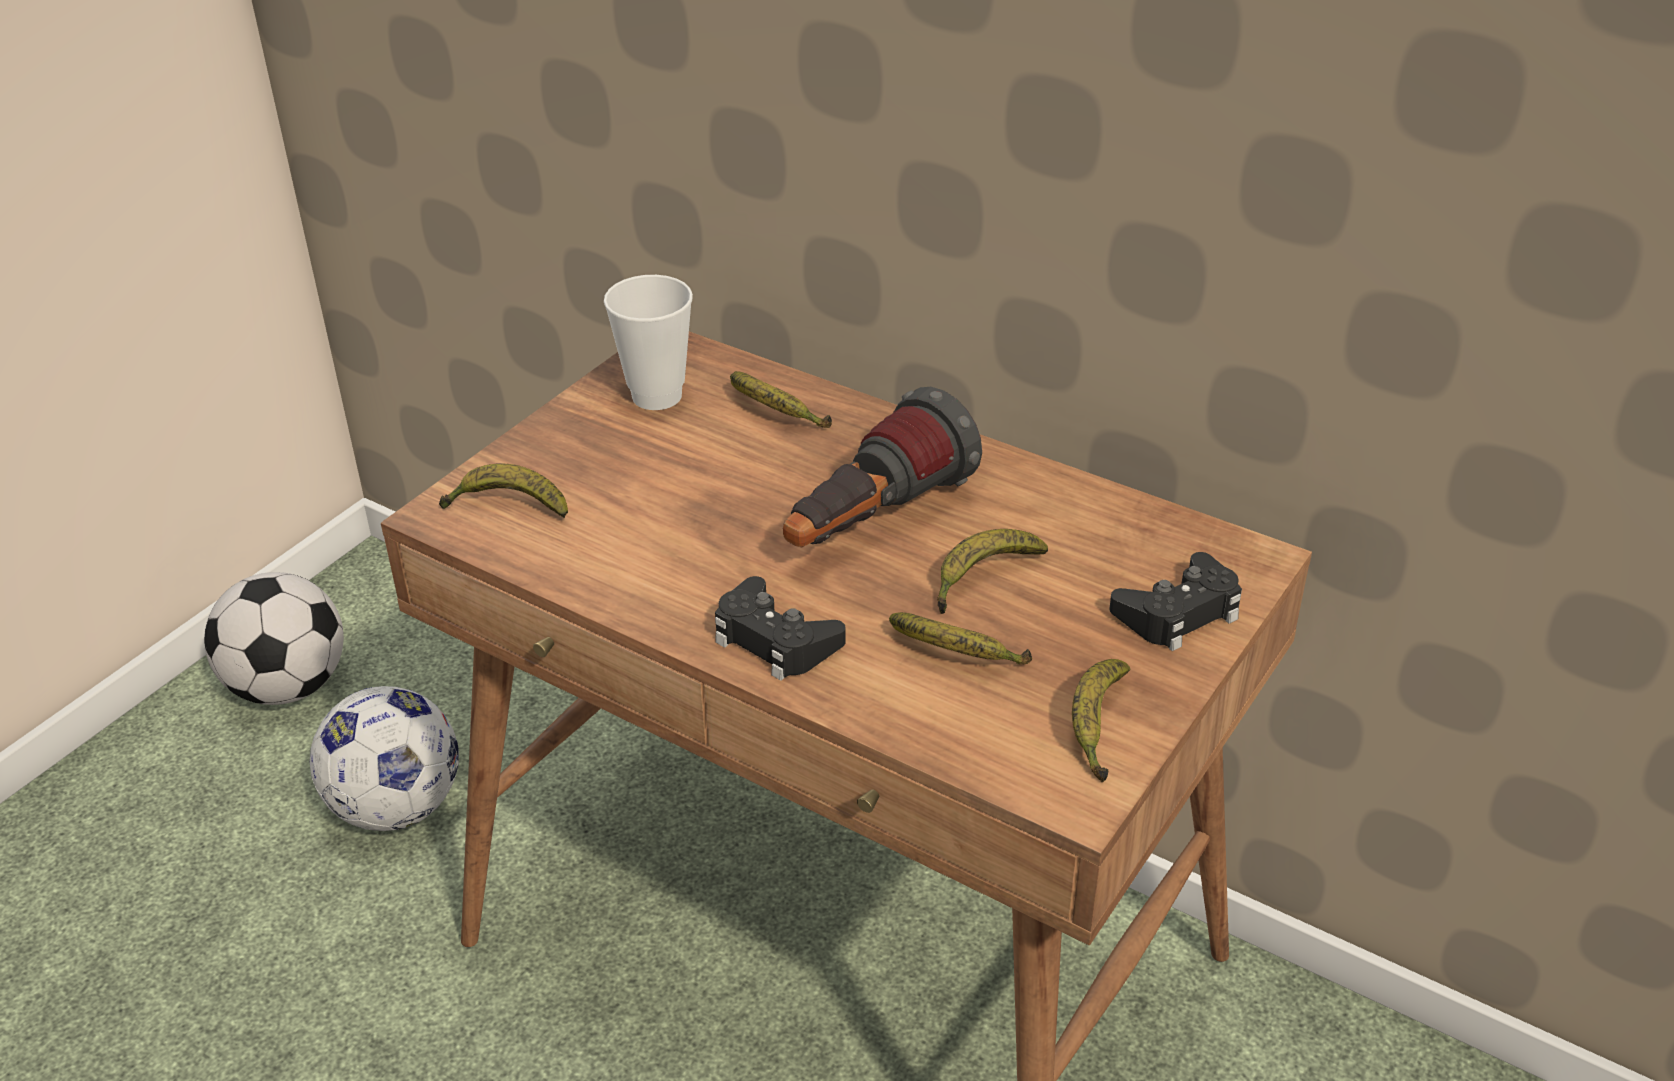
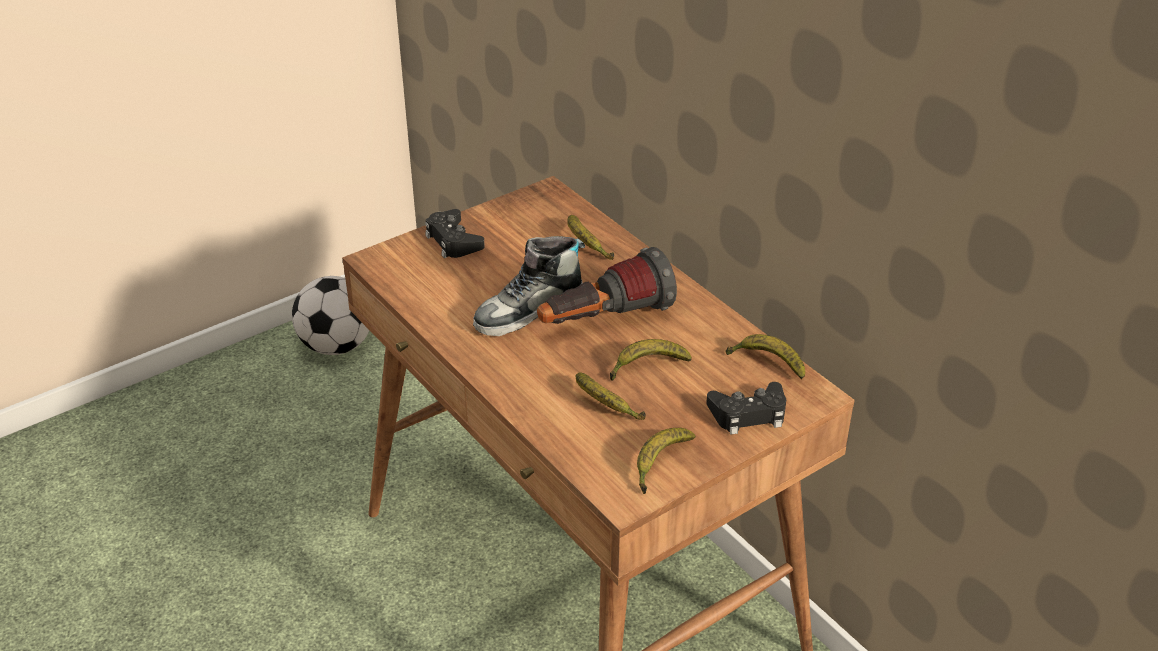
camera: 20 degrees right, 0 degrees up
football [309,686,459,831] -> none
banana [439,463,568,518] -> banana moved to [725,334,805,379]
cup [604,275,693,410] -> none
black game controller [715,576,846,680] -> black game controller moved to [425,209,485,258]
none -> shoe [473,236,585,336]

